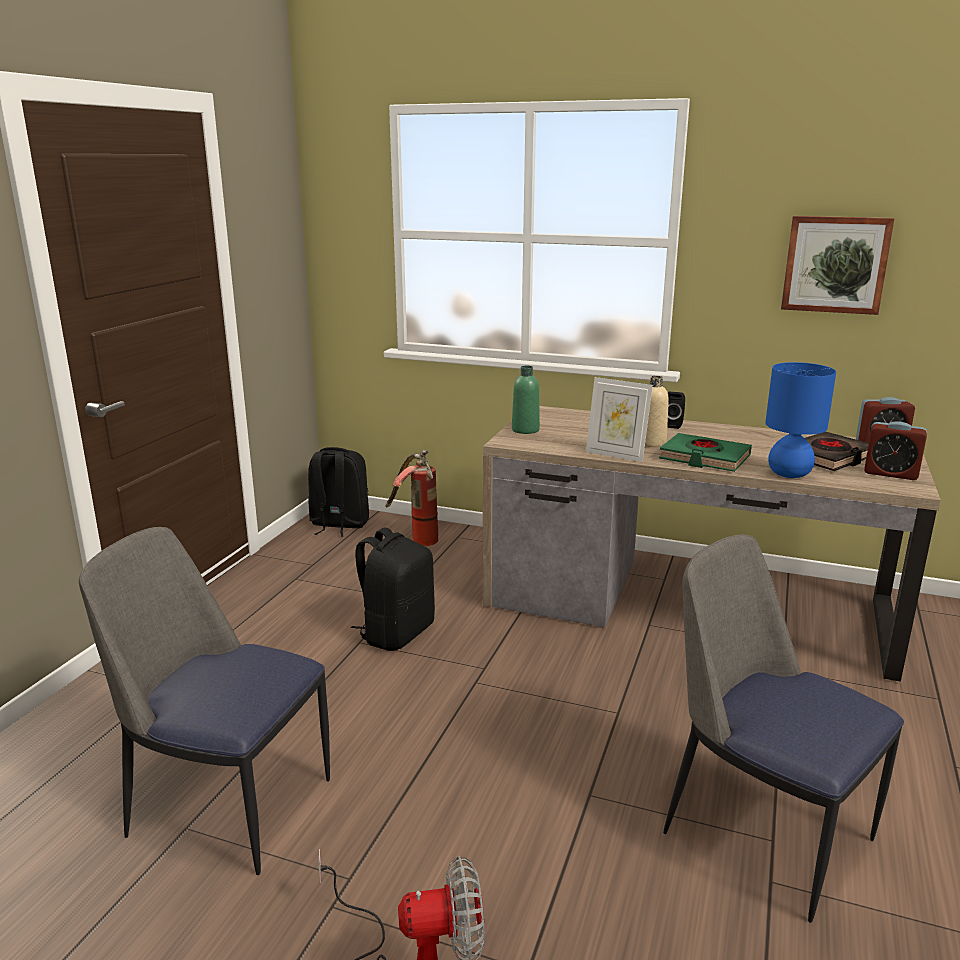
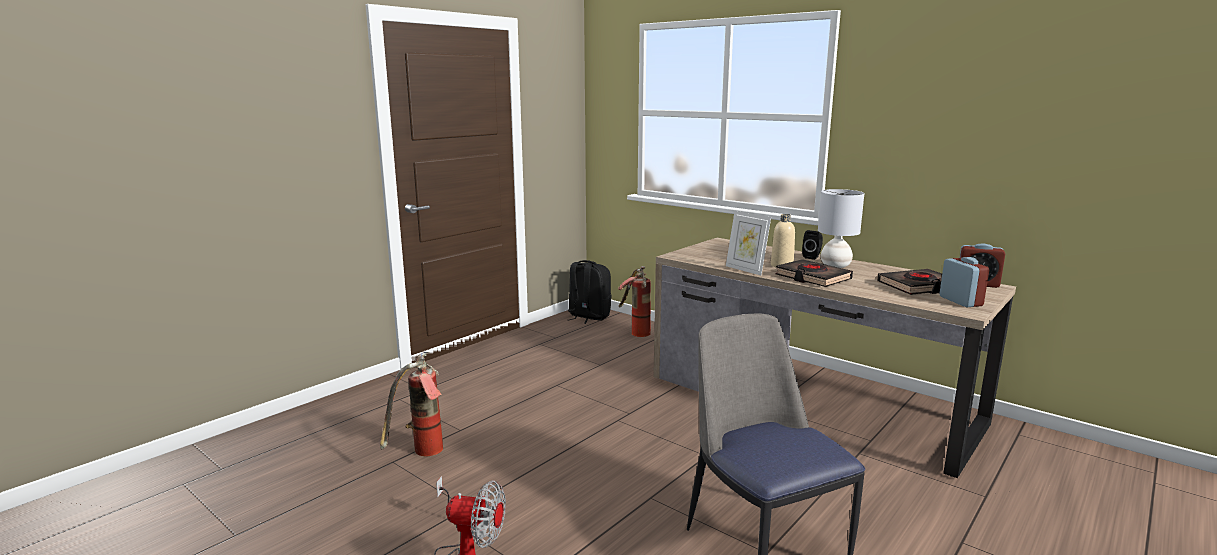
camera: 20 degrees right, 5 degrees down
chair [79,527,330,875] -> fire extinguisher [380,352,443,456]
black backpack [351,528,435,651] -> none
green bottle [512,366,540,434] -> none
green book [659,433,752,472] -> black book [775,259,853,287]
blue table lamp [765,362,836,478] -> none
picture [781,216,895,315] -> none
alarm clock [864,421,927,480] -> alarm clock turned 150 degrees counterclockwise [940,257,989,308]
none -> grey table lamp [818,189,864,268]

